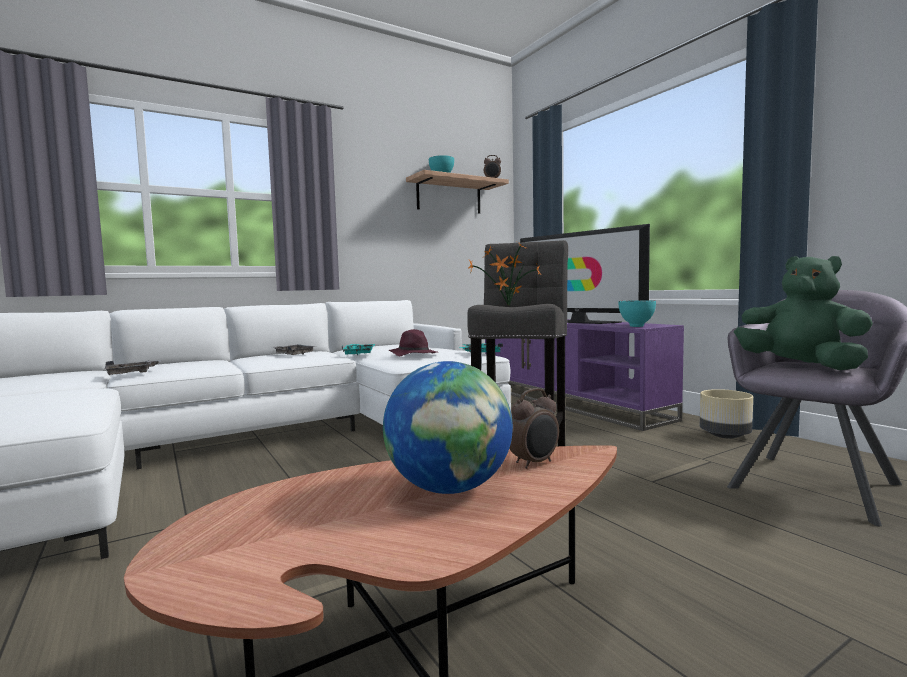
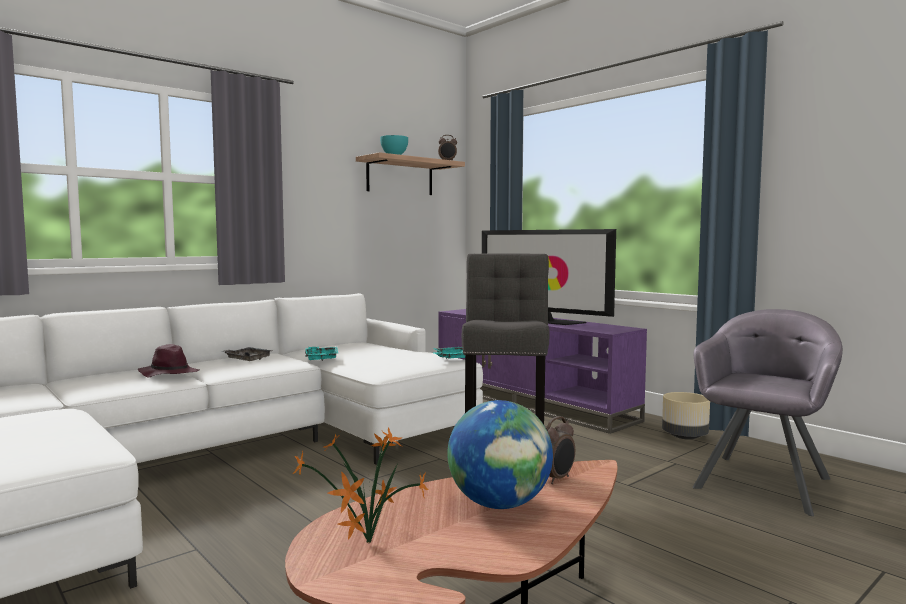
camera: 10 degrees left, 0 degrees up
grey tray [104,360,162,375] -> none
purple hat [389,329,438,356] -> purple hat moved to [138,344,199,378]
potted plant [469,242,541,306] -> potted plant moved to [293,427,429,543]
turquoise bowl [619,300,656,327] -> none
green plush toy [734,256,873,370] -> none

